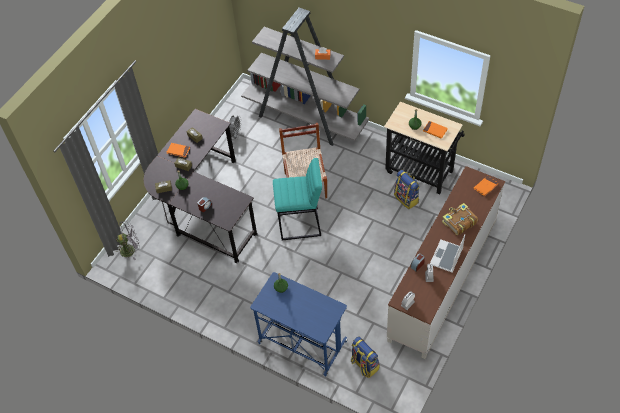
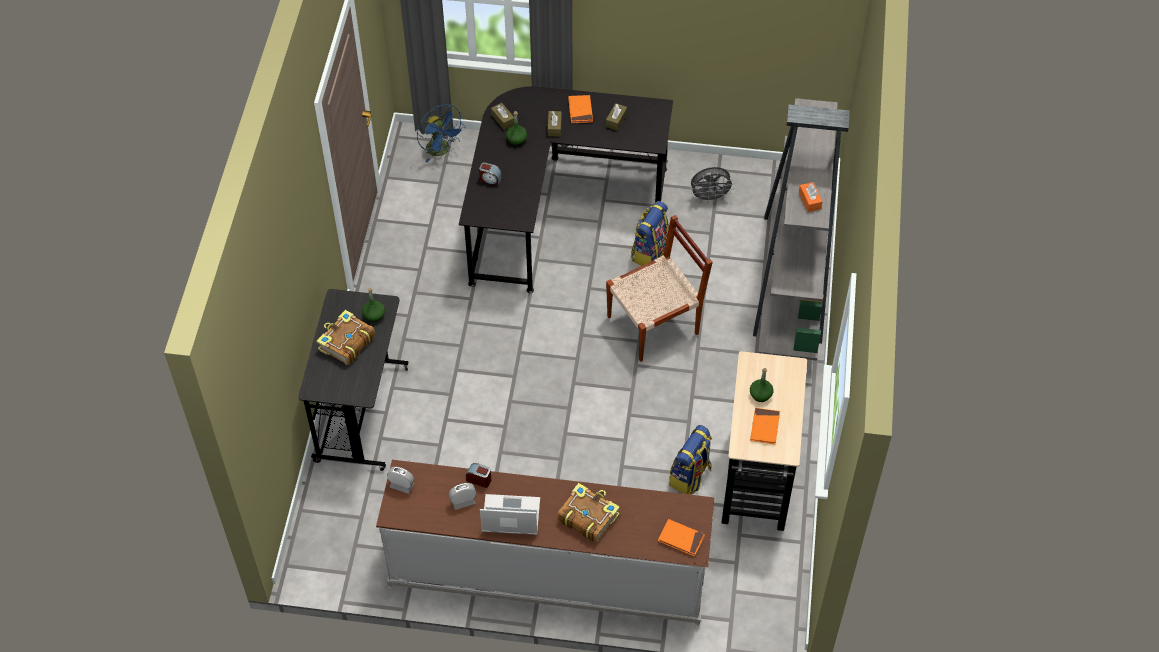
camera: 65 degrees right, 0 degrees up
grey fan [115,220,140,260] -> blue fan [417,104,466,163]
blue desk [250,272,347,377] -> black desk [298,289,408,471]
turquoise stool [273,158,322,241] -> none
backpack [351,336,379,378] -> backpack moved to [631,201,669,266]
none -> book [317,310,375,365]

